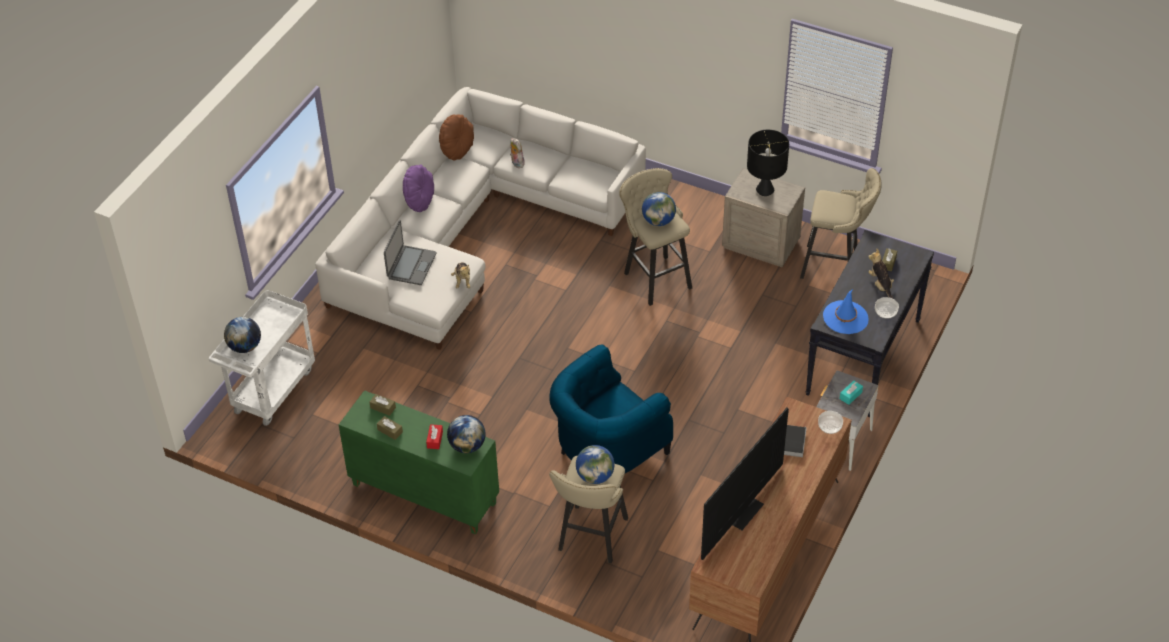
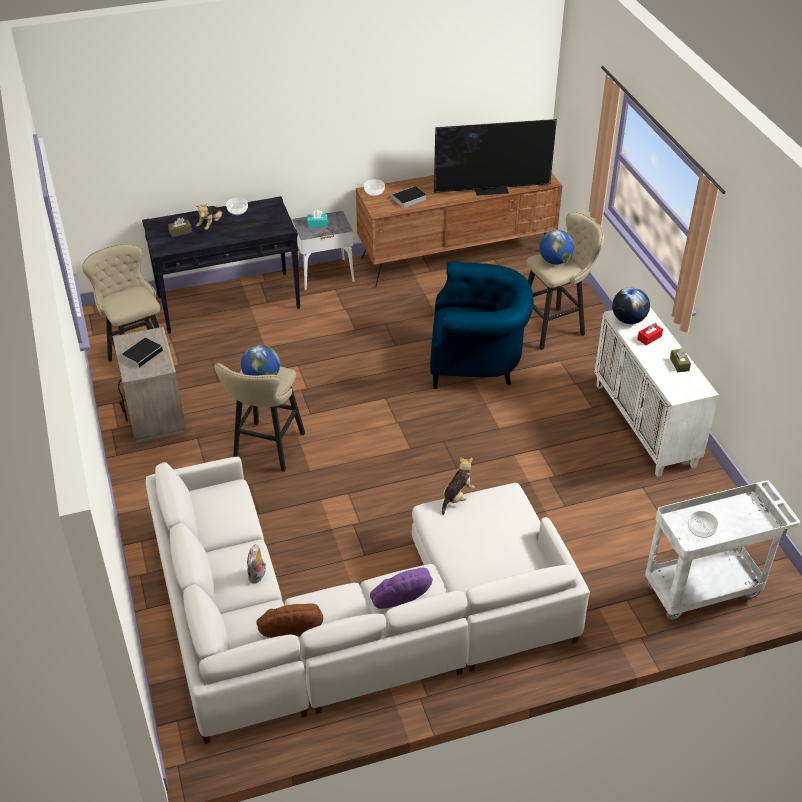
camera: 135 degrees left, 5 degrees down
globe [224,317,261,353] -> none
green cabinet [339,390,499,535] -> white cabinet [594,307,719,477]
brown tissue box [369,394,396,416] -> none
laptop [384,220,436,285] -> none
black table lamp [747,130,789,196] -> book [122,337,166,368]
blue hat [823,289,868,334] -> none
none -> bowl [688,511,718,538]

